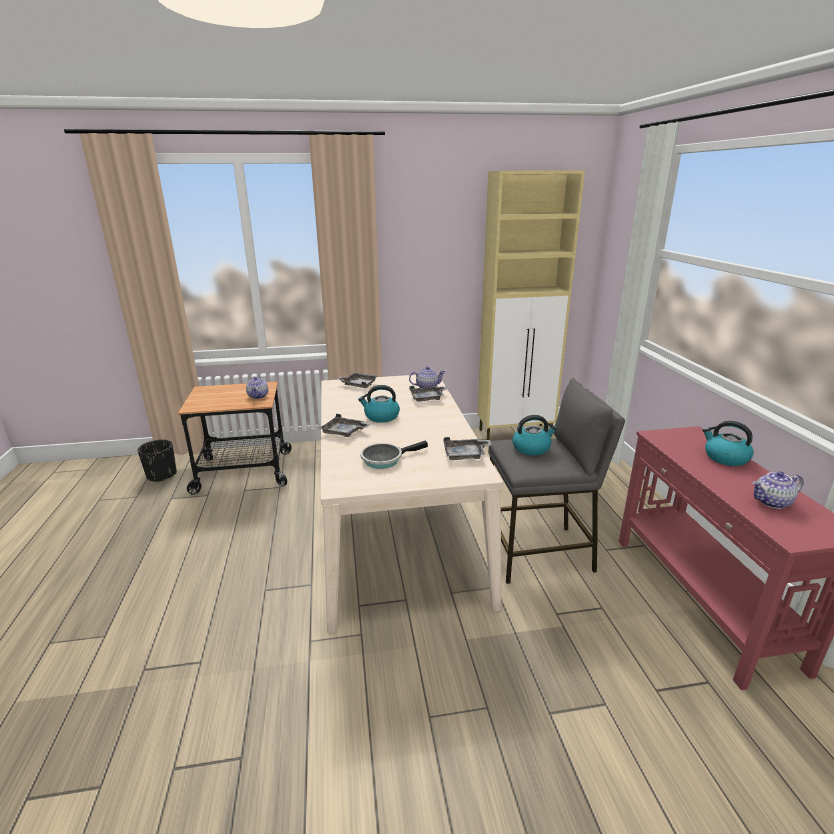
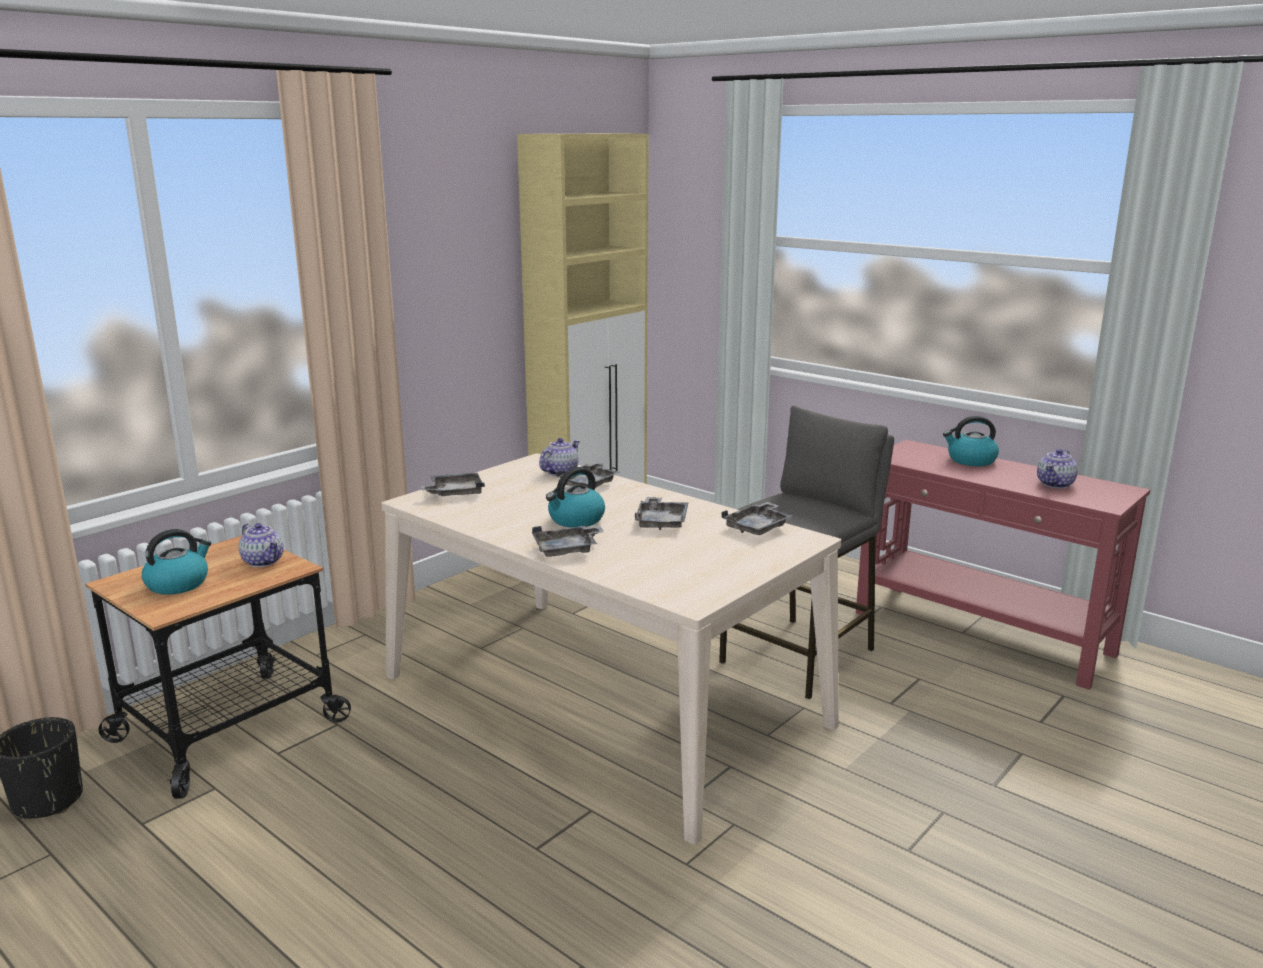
camera: 40 degrees left, 5 degrees down
frying pan [360,441,428,469] -> none
kettle [512,415,557,456] -> kettle moved to [142,529,211,595]
none -> grey tray [635,497,689,530]

